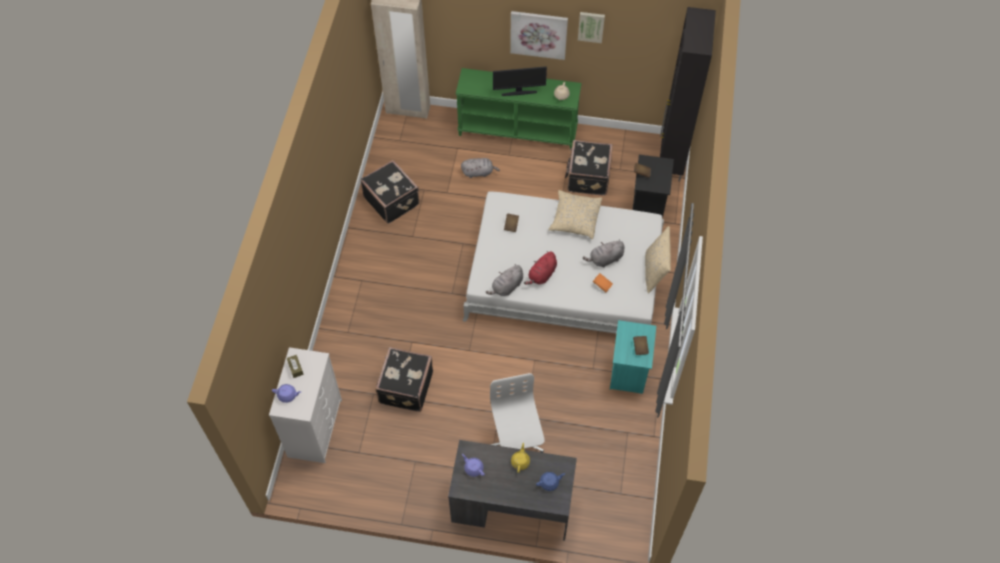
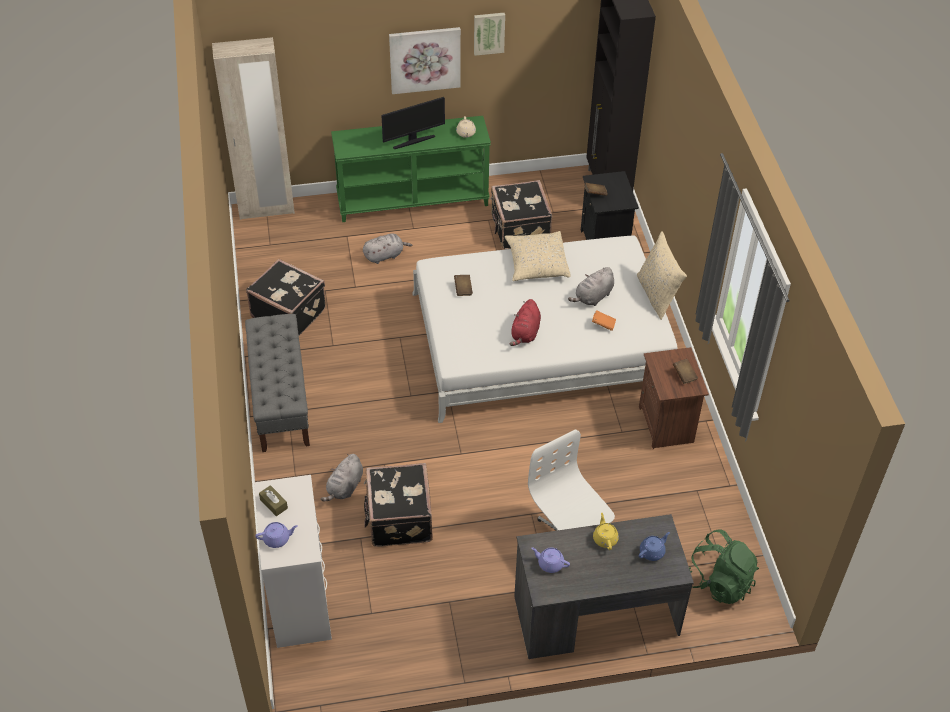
camera: 20 degrees left, 10 degrees down
grey plush toy [486,264,523,296] -> grey plush toy moved to [321,454,363,501]
turquoise nightstand [610,320,656,394] -> brown nightstand [639,347,709,449]
none -> grey bench [245,314,310,452]
none -> green backpack [689,529,759,604]

